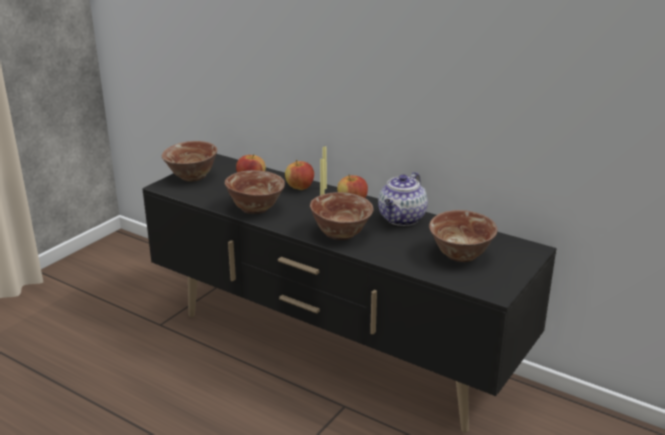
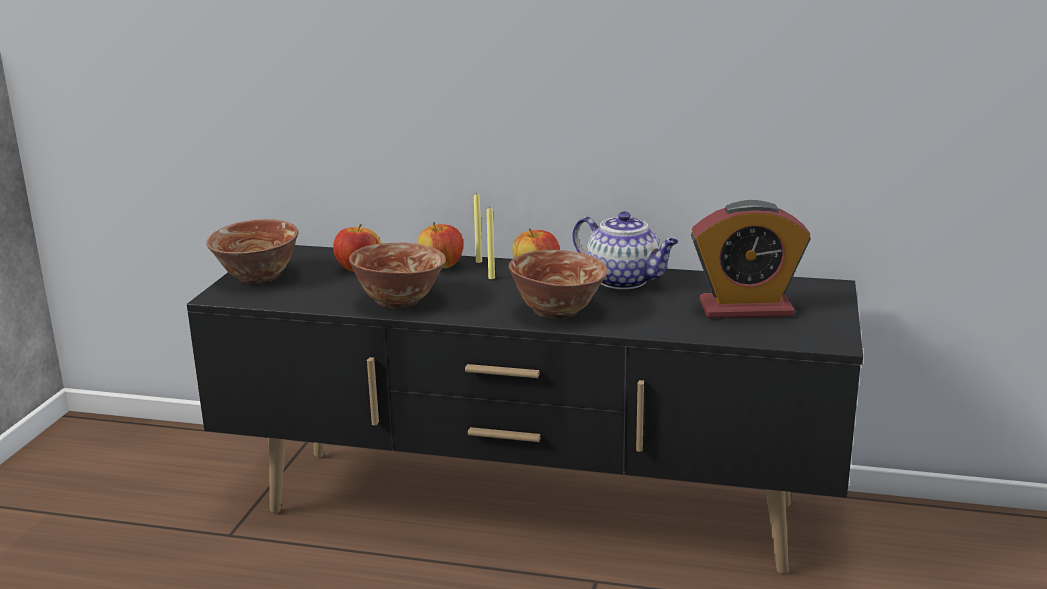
camera: 20 degrees left, 5 degrees down
teapot [378,172,428,226] -> teapot turned 60 degrees counterclockwise [572,211,679,289]
bowl [429,210,498,262] -> alarm clock [691,200,811,318]

